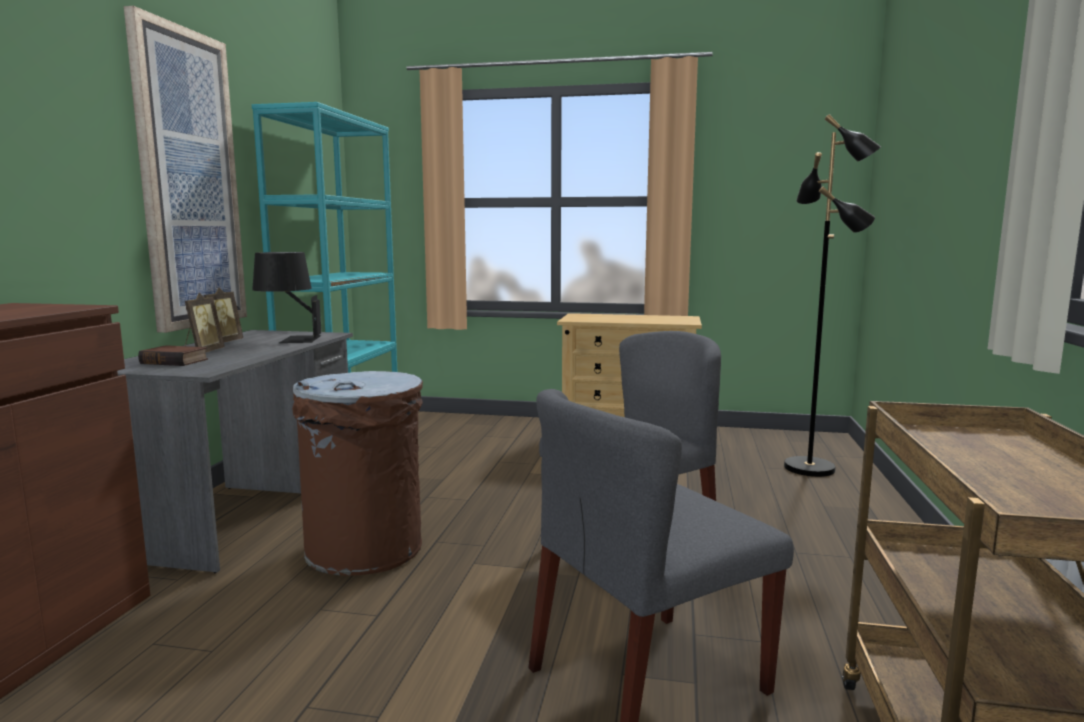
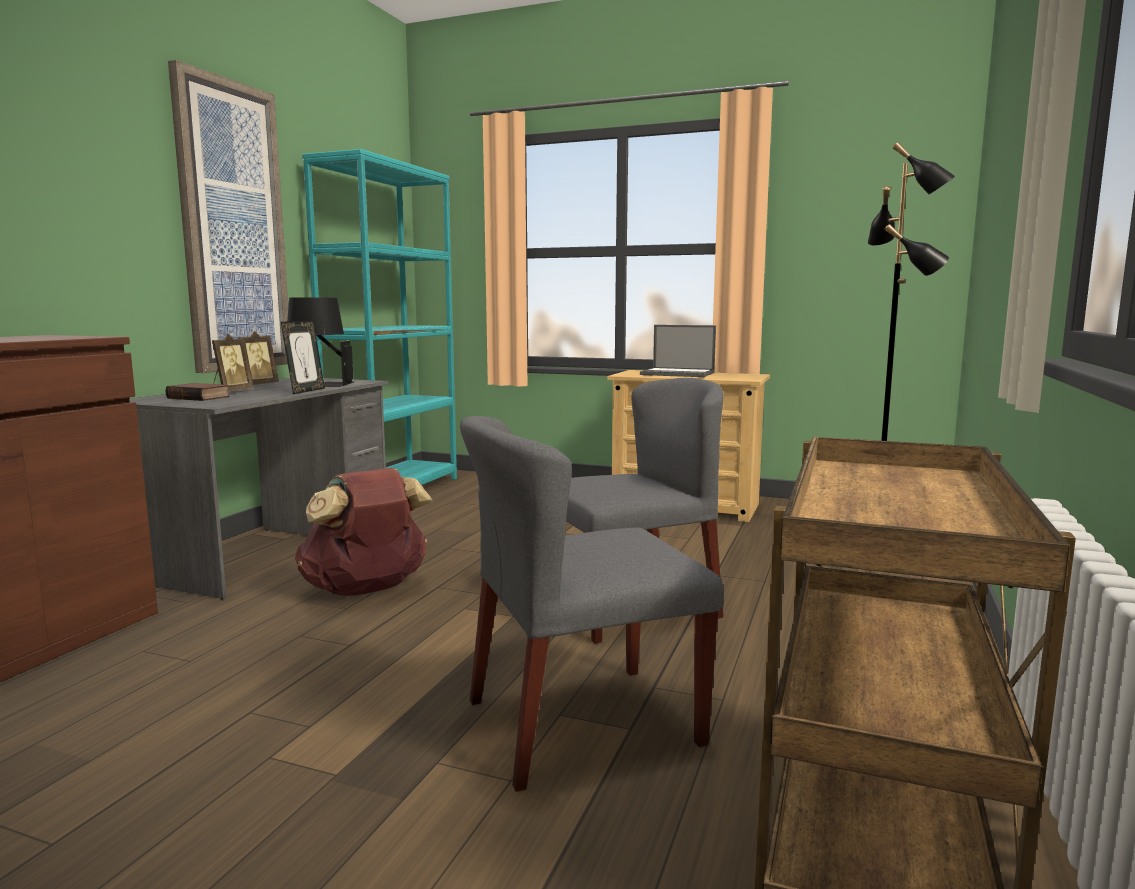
camera: 10 degrees right, 0 degrees up
brown trash can [292,371,423,576] -> brown backpack [295,468,433,596]
none -> picture frame [281,321,325,394]
none -> laptop [640,325,716,377]

